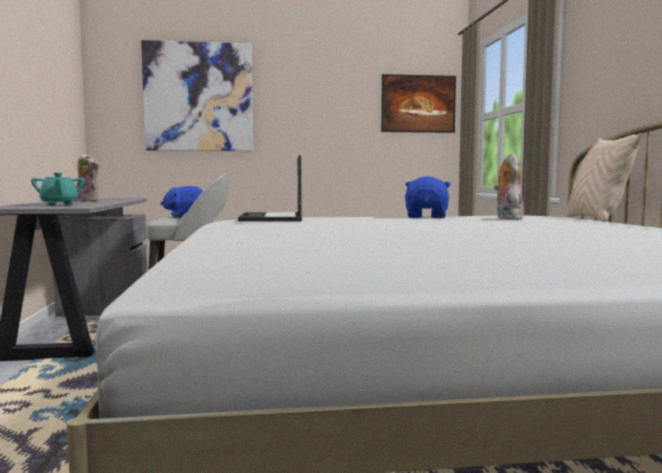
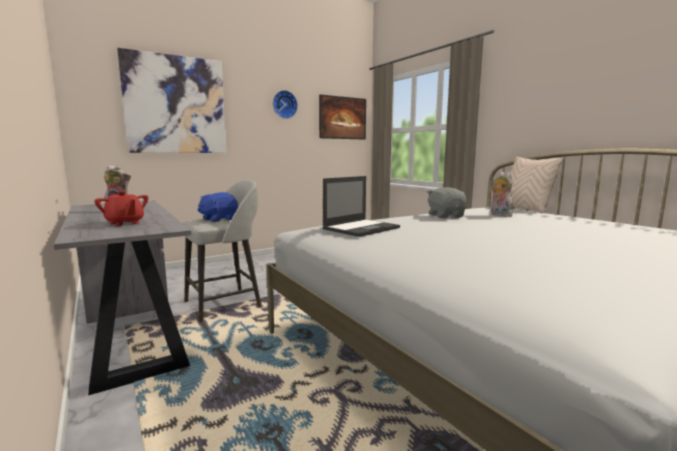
camera: 25 degrees left, 5 degrees up
turquoise teapot [31,172,85,206] -> red teapot [94,191,148,226]
laptop [238,155,302,221] -> laptop turned 105 degrees counterclockwise [323,176,400,237]
blue plush toy [405,176,451,218] -> grey plush toy [427,187,467,218]
none -> wall clock [273,90,298,119]

